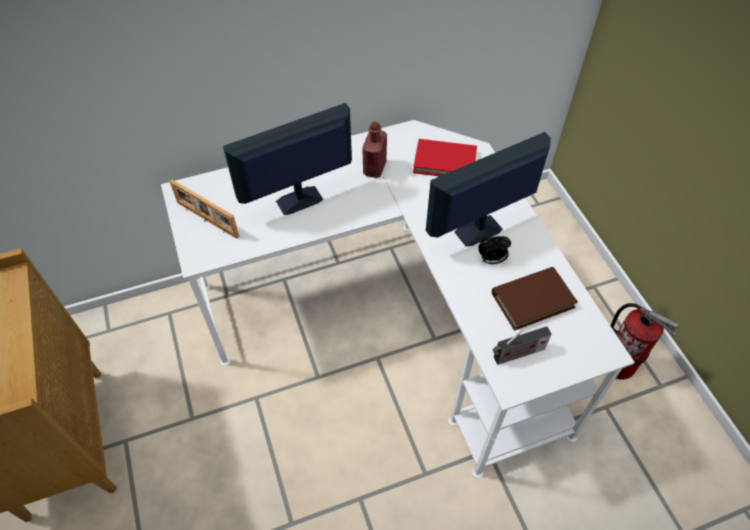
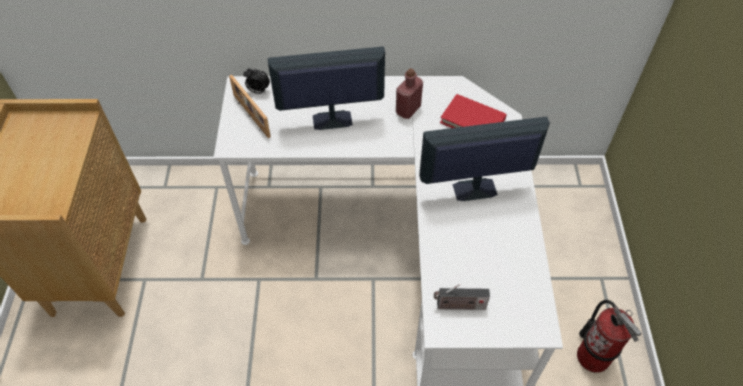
camera: 20 degrees right, 0 degrees up
alarm clock [478,236,511,264] -> alarm clock moved to [243,68,270,94]
brown book [492,267,578,331] -> none

